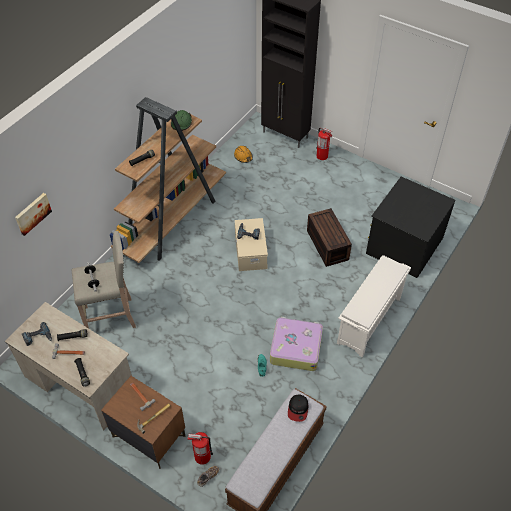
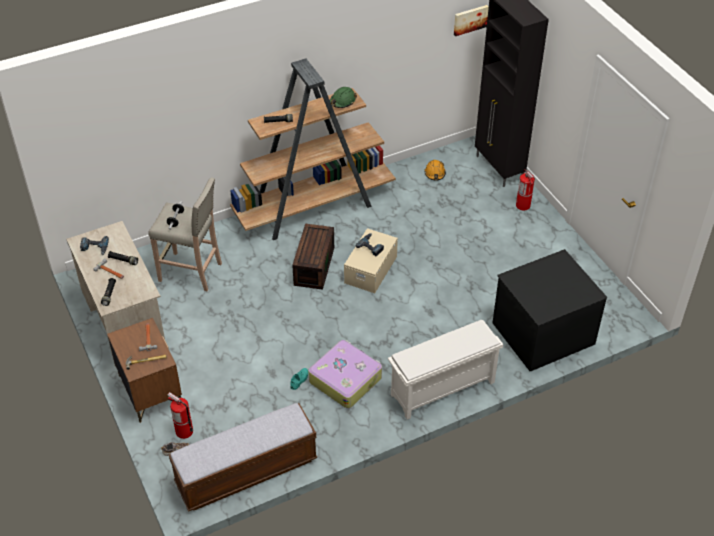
camera: 30 degrees right, 5 degrees down
picture [15,193,52,236] -> picture moved to [454,5,489,36]
cap [288,395,309,422] -> none
brown storage box [307,208,352,267] -> brown storage box moved to [292,224,334,290]

